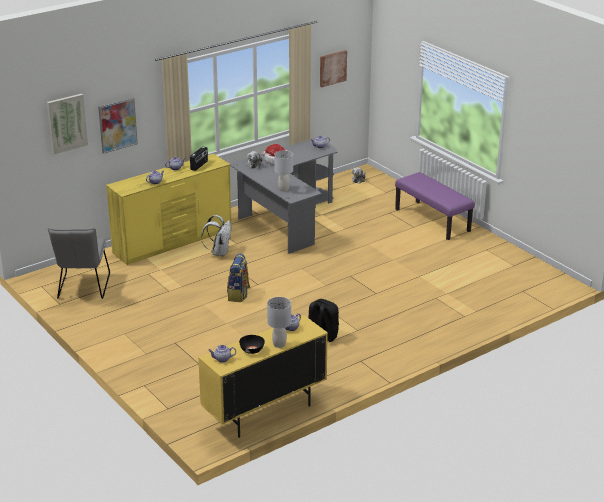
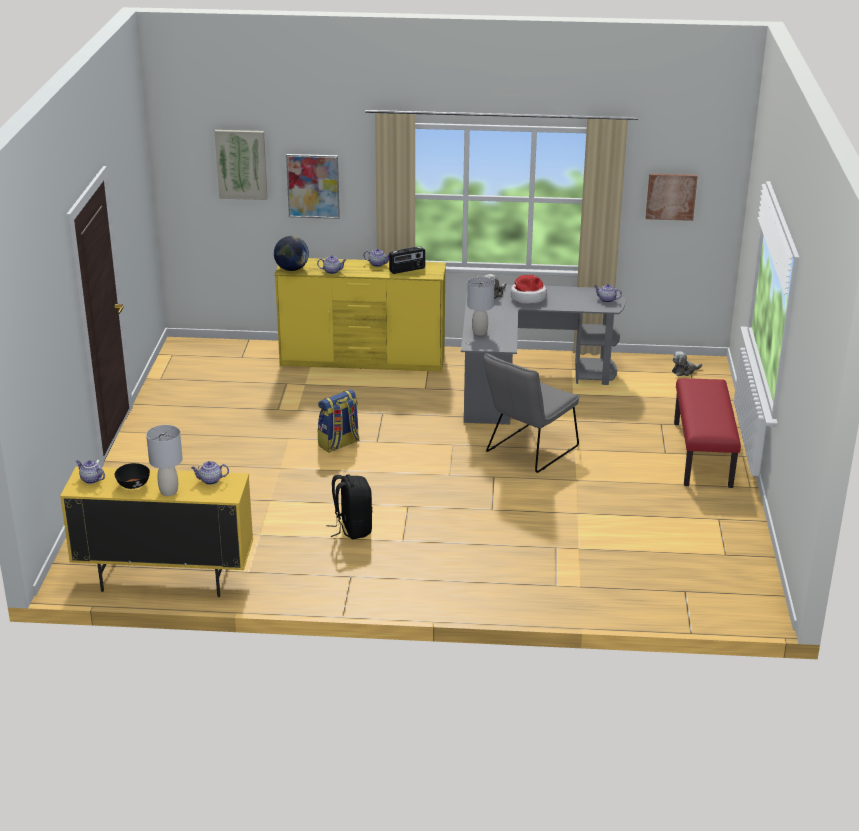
camera: 40 degrees right, 0 degrees up
grey chair [48,228,110,299] -> grey chair moved to [484,352,580,473]
white backpack [201,215,231,257] -> none
purple bench [395,172,475,240] -> red bench [674,378,741,488]
none -> globe [274,236,309,271]

